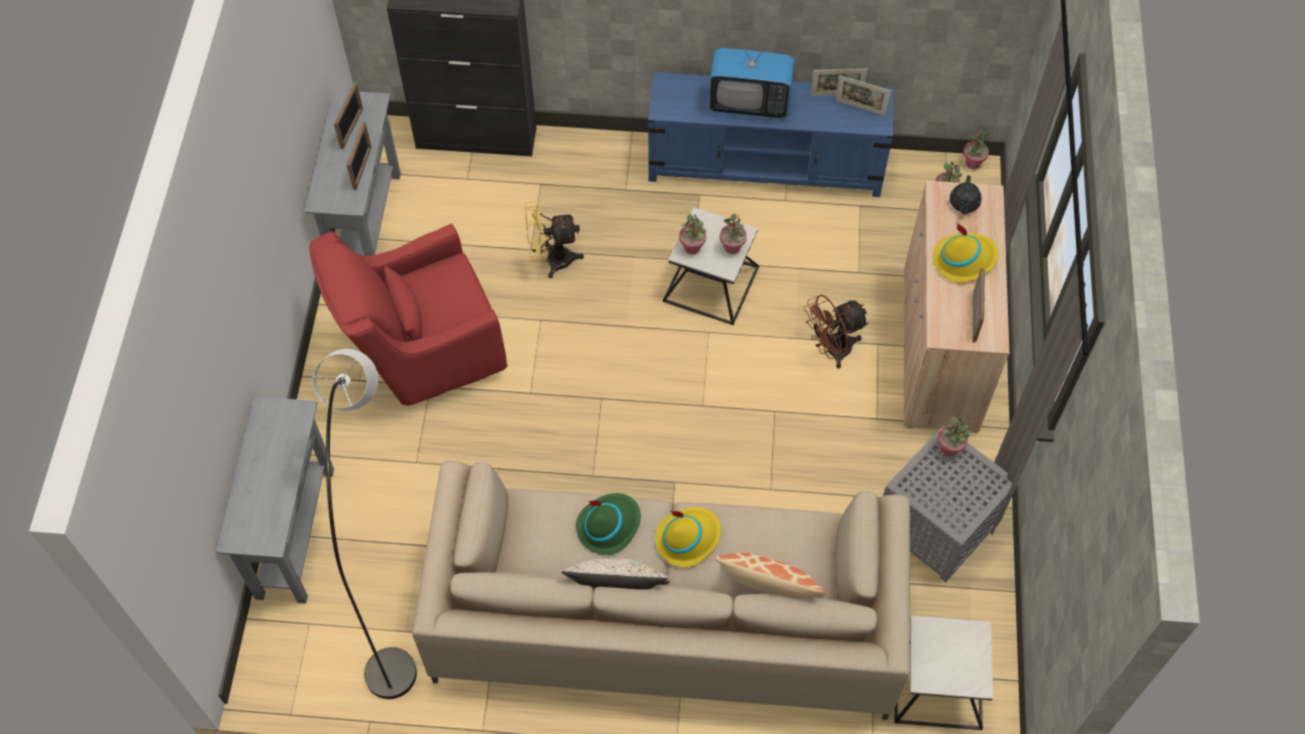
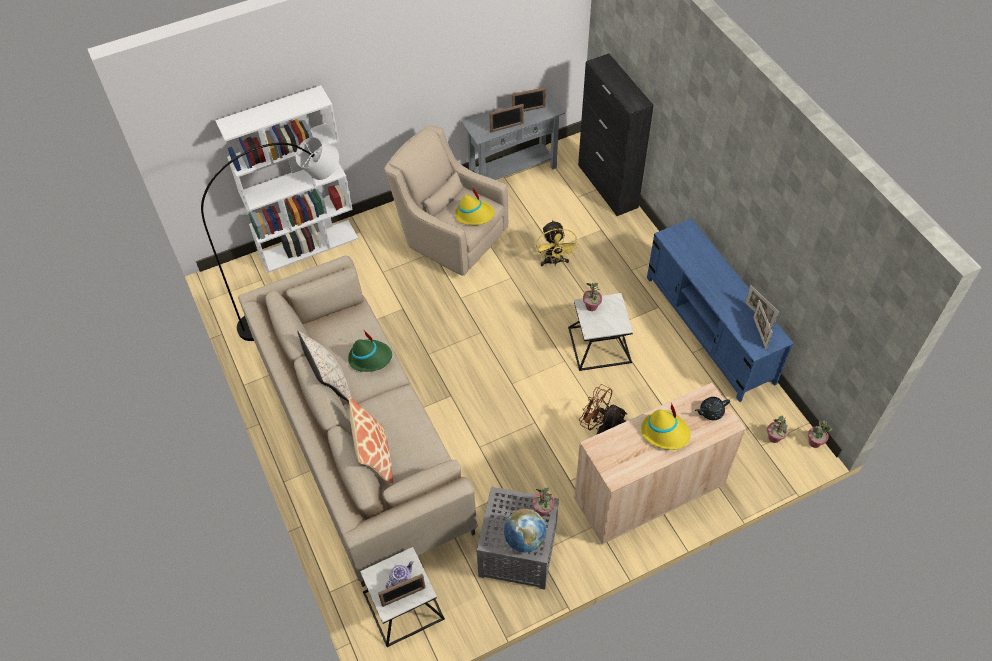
camera: 60 degrees right, 5 degrees down
grey console table [216,396,334,604] -> white bookcase [215,85,358,273]
red armchair [309,224,507,406] -> beige armchair [384,125,508,276]
yellow fan [525,201,584,278] -> yellow fan turned 150 degrees counterclockwise [536,220,578,266]
yellow hat [655,507,721,568] -> yellow hat moved to [455,186,494,225]
television [708,34,795,119] -> none
potted plant [720,213,747,254] -> none
picture frame [973,268,985,343] -> picture frame moved to [378,574,426,607]
none -> teapot [385,561,414,589]
none -> globe [504,509,546,553]

